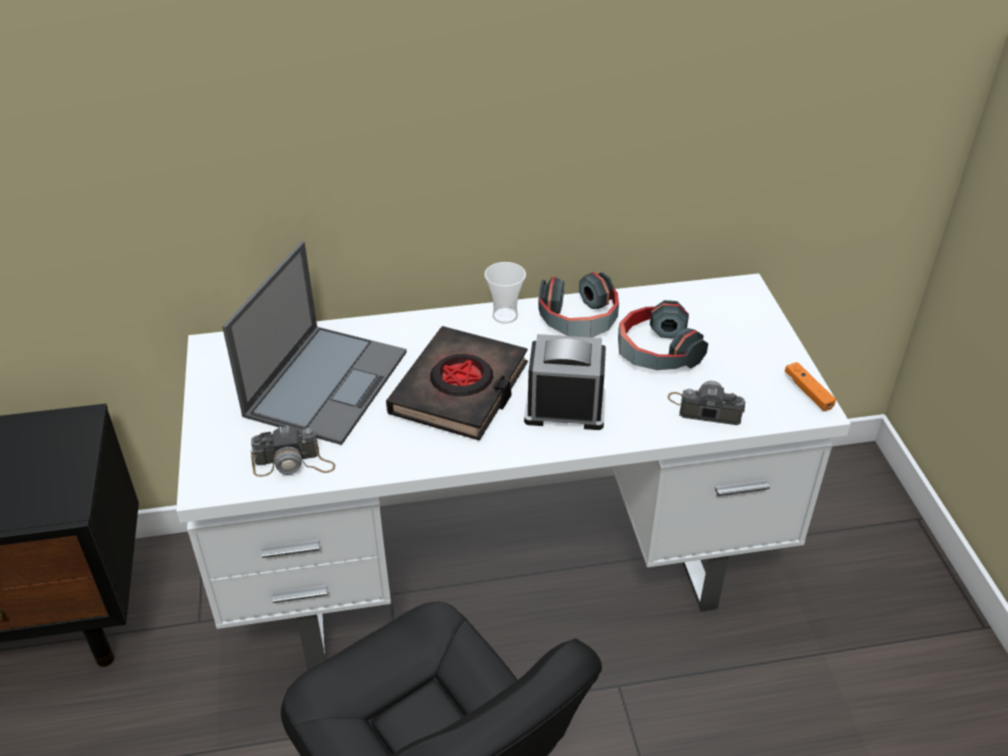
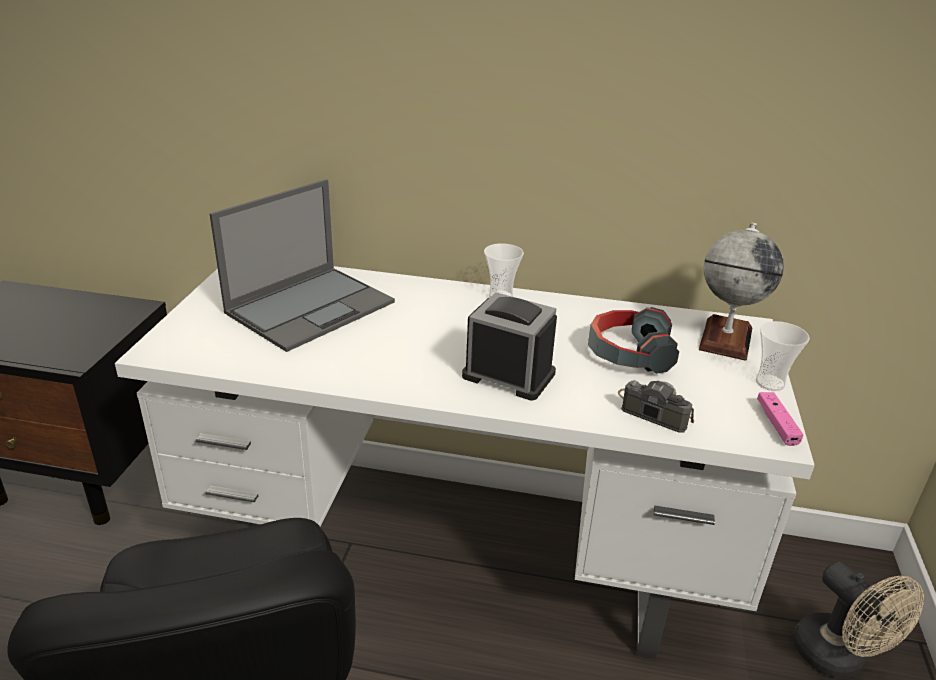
camera: 20 degrees right, 10 degrees down
camera [251,425,335,477] -> none
black book [386,326,528,441] -> none
headphones [538,272,619,338] -> none
orange game controller [785,362,836,411] -> pink game controller [757,392,804,446]
none -> globe [699,222,784,361]
none -> cup [756,321,810,391]
none -> beige fan [793,562,924,678]

